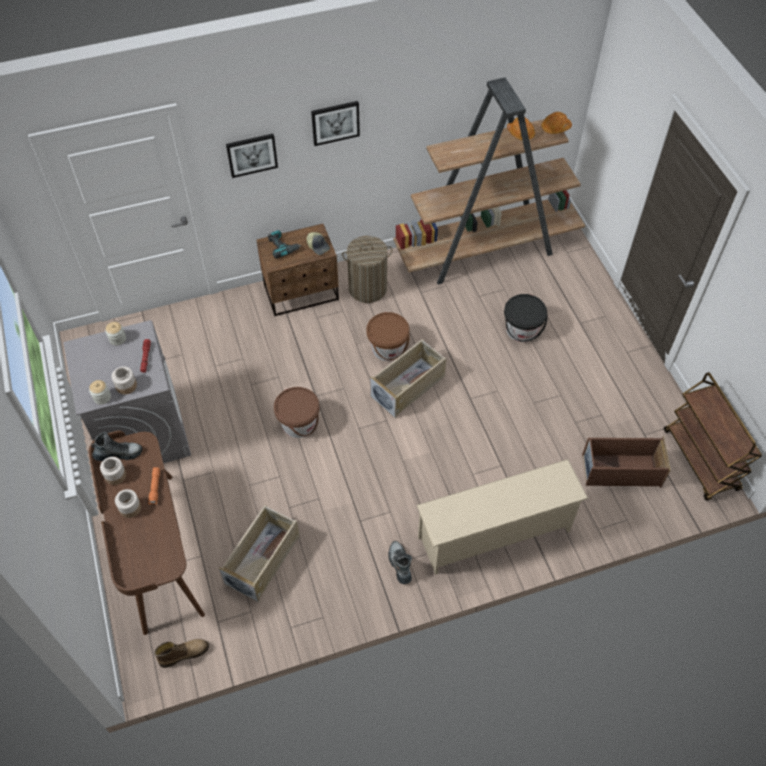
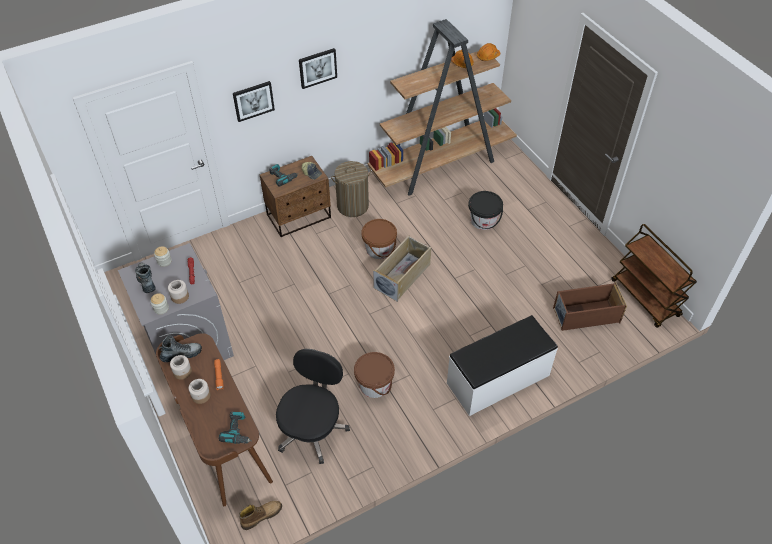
camera: 10 degrees left, 5 degrees down
beige storage box [219,505,300,602] -> black office chair [276,349,350,464]
brown bucket [274,387,320,438] -> brown bucket moved to [354,352,395,398]
boot [388,541,412,584] -> boot moved to [135,263,156,293]
beige shoe rack [417,459,588,575] -> white bench [447,315,558,416]
none -> power drill [219,412,252,444]

